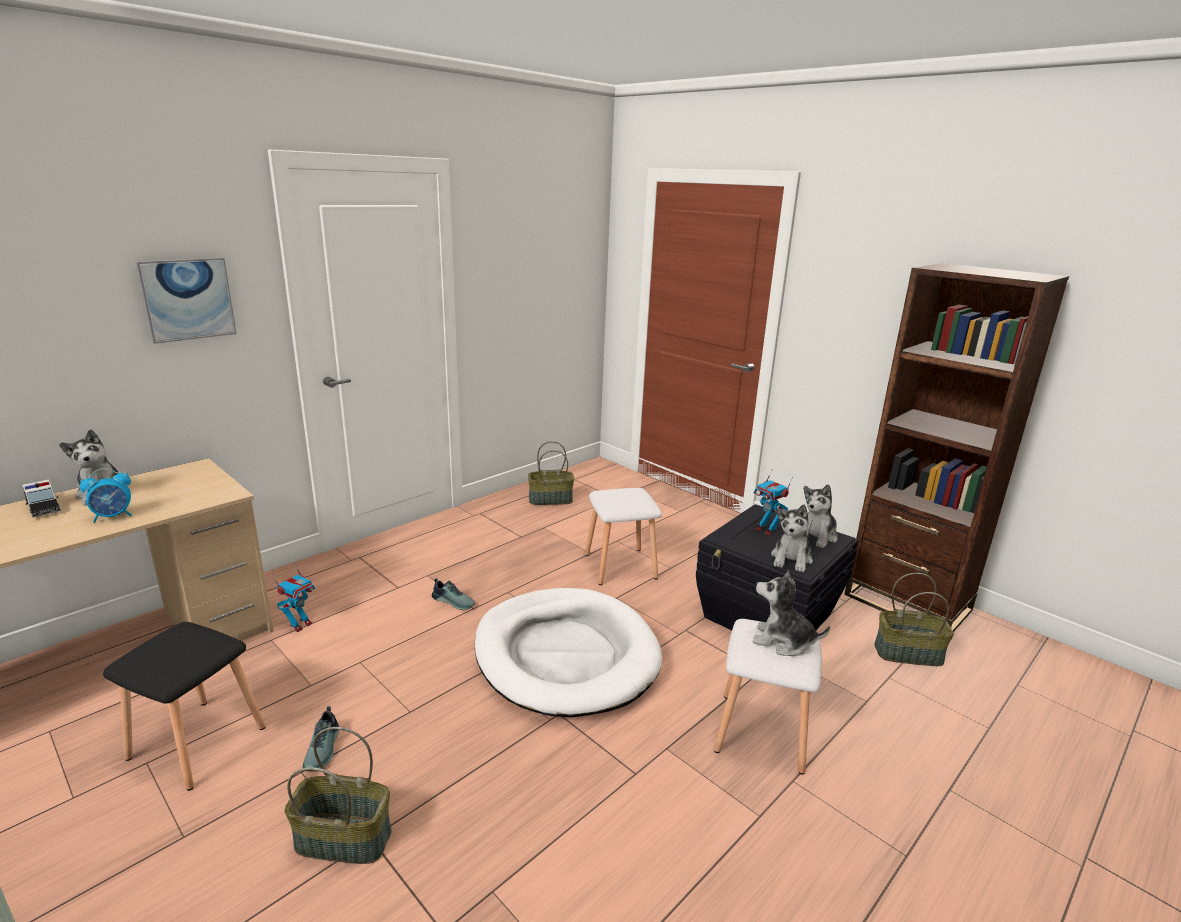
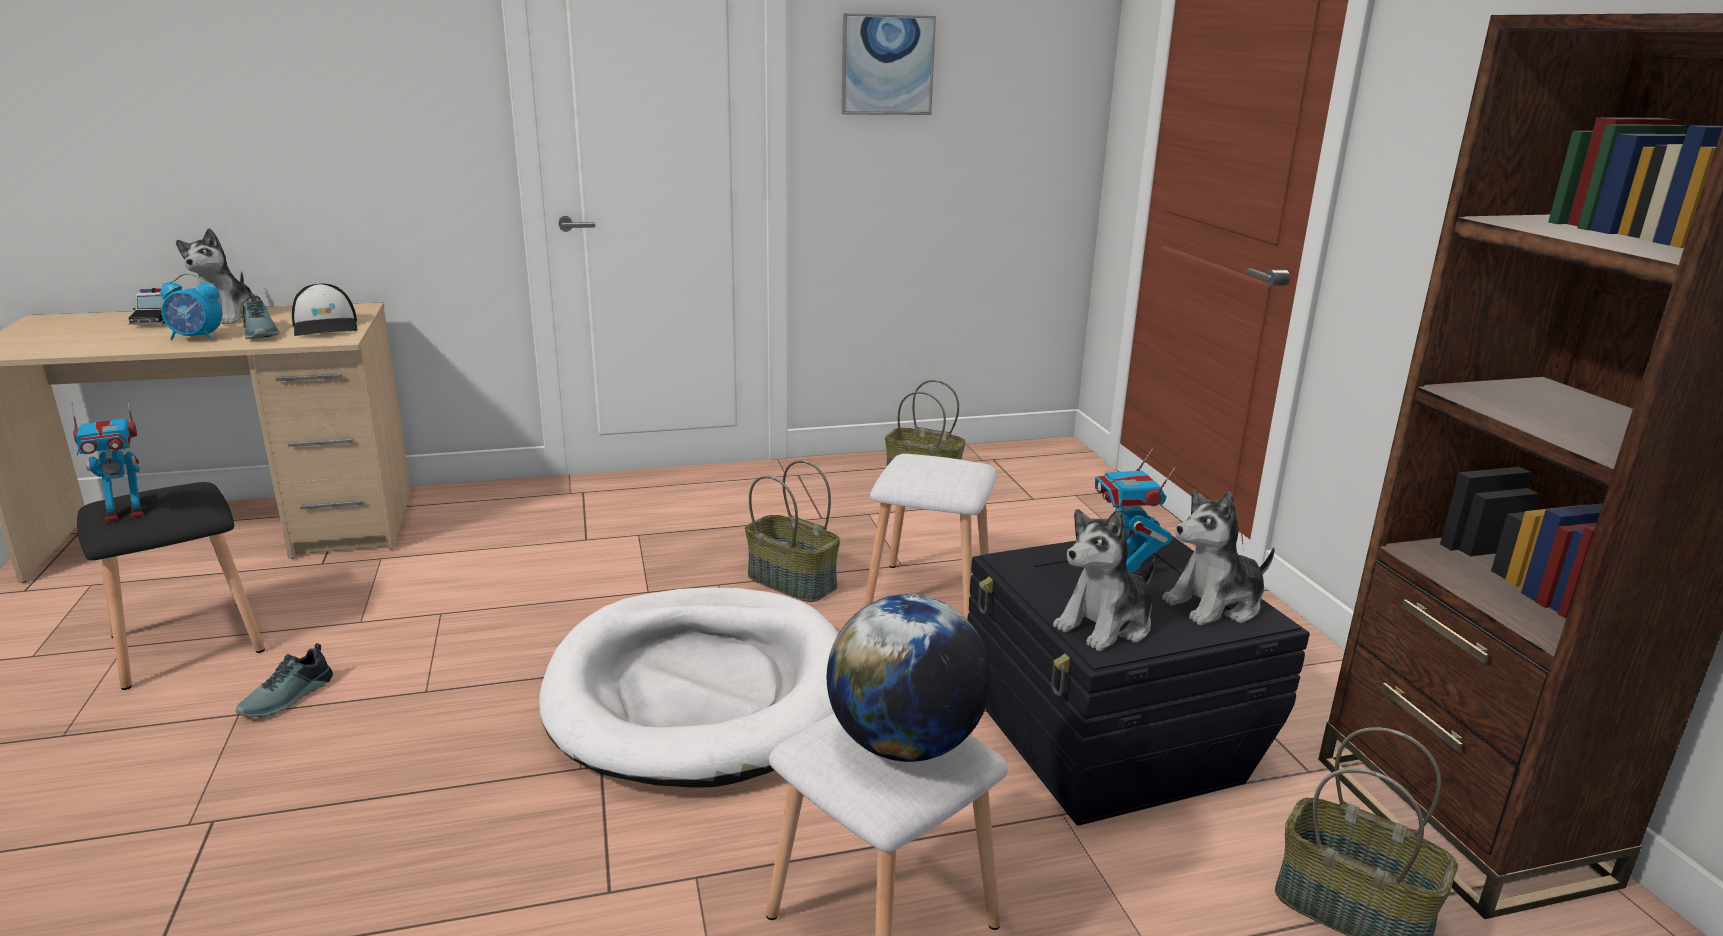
camera: 30 degrees right, 0 degrees up
picture [135,257,237,344] -> picture moved to [841,13,936,115]
toy robot [272,564,315,632] -> toy robot moved to [71,396,144,522]
basket [284,727,392,864] -> basket moved to [745,460,840,602]
shoe [432,578,475,610] -> shoe moved to [243,293,280,339]
plush toy [753,570,830,656] -> globe [826,594,991,762]
none -> cap [292,283,358,336]

